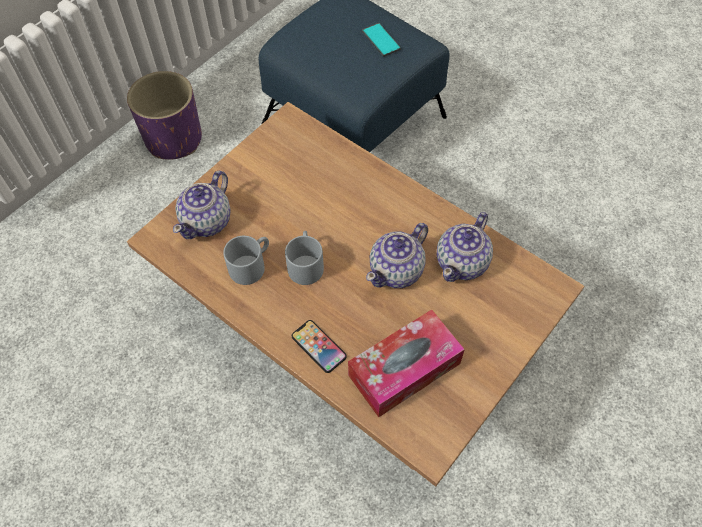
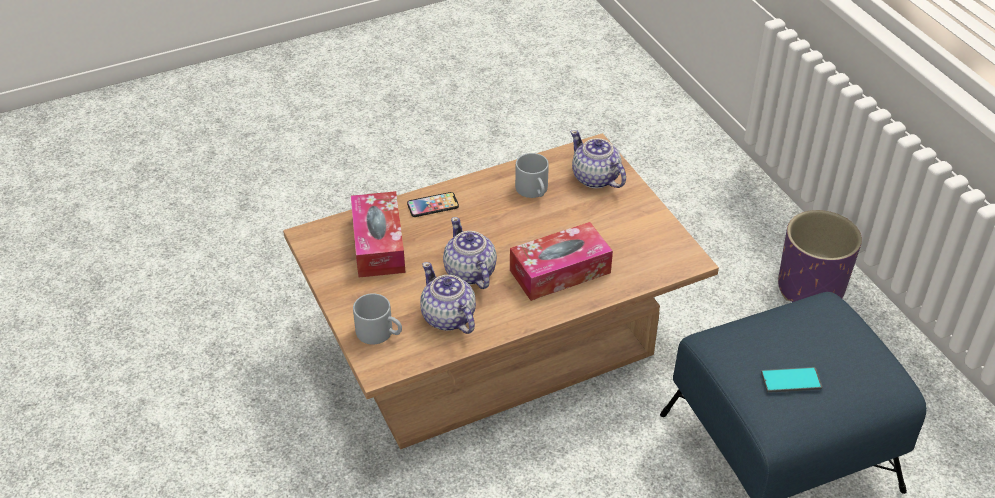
camera: 115 degrees right, 15 degrees down
grey mug [285,231,324,285] -> grey mug moved to [353,293,402,345]
none -> tissue box [510,222,613,301]

